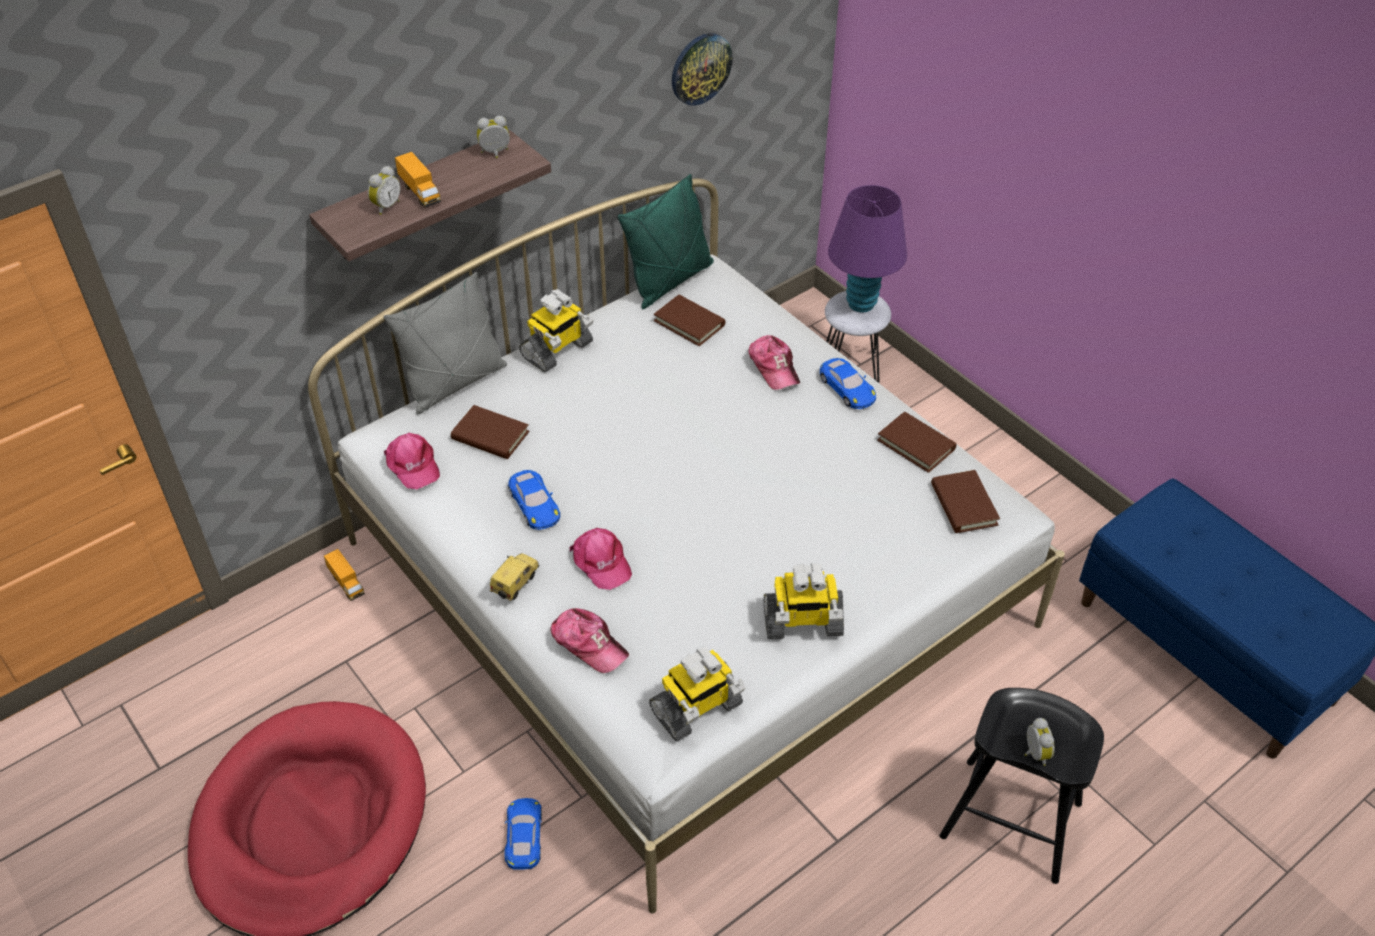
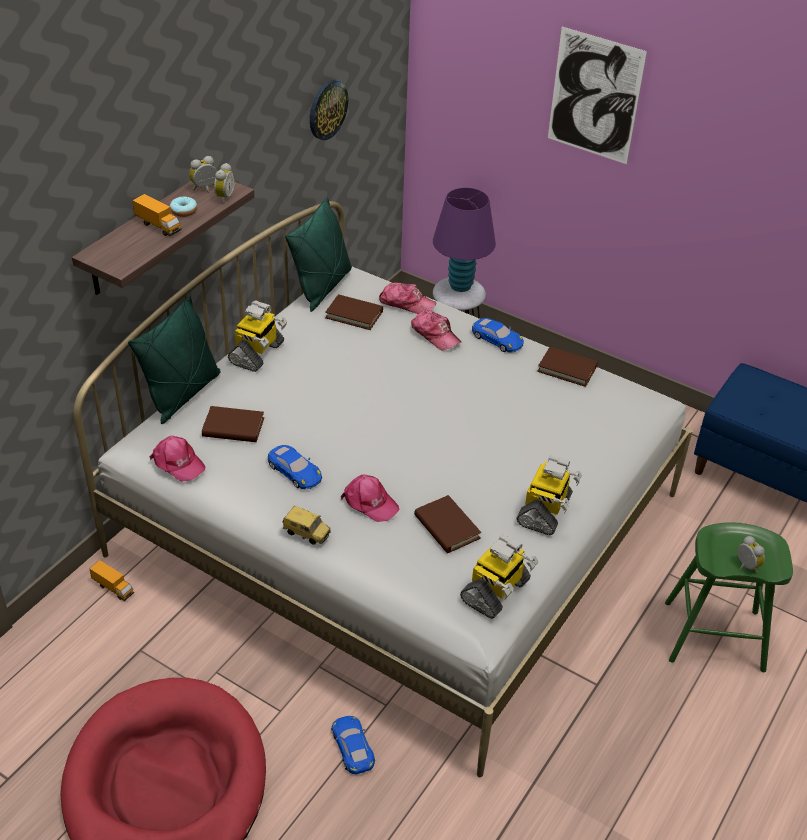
camera: 20 degrees left, 5 degrees down
alarm clock [368,166,401,215] -> alarm clock moved to [214,163,235,204]
grey pillow [383,272,507,415] -> green pillow [128,296,221,424]
toy car [490,553,539,601] -> toy car turned 105 degrees clockwise [283,506,331,545]
cap [550,608,629,673] -> cap moved to [379,283,437,314]
toy robot [763,563,844,639] -> toy robot turned 45 degrees counterclockwise [517,455,582,535]
brown book [931,470,1000,533] -> brown book moved to [414,495,481,553]
black stool [939,688,1104,884] -> green stool [665,522,793,672]
none -> donut [170,197,197,217]
none -> picture [548,27,647,164]

